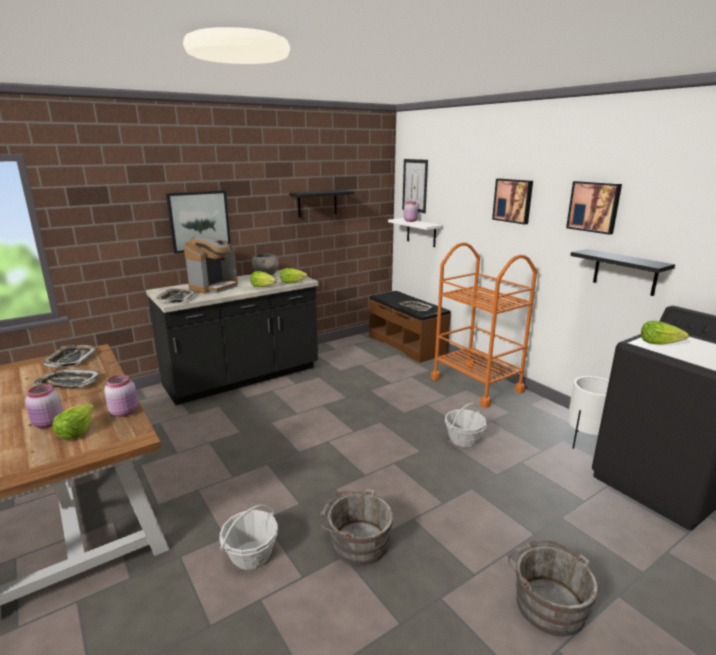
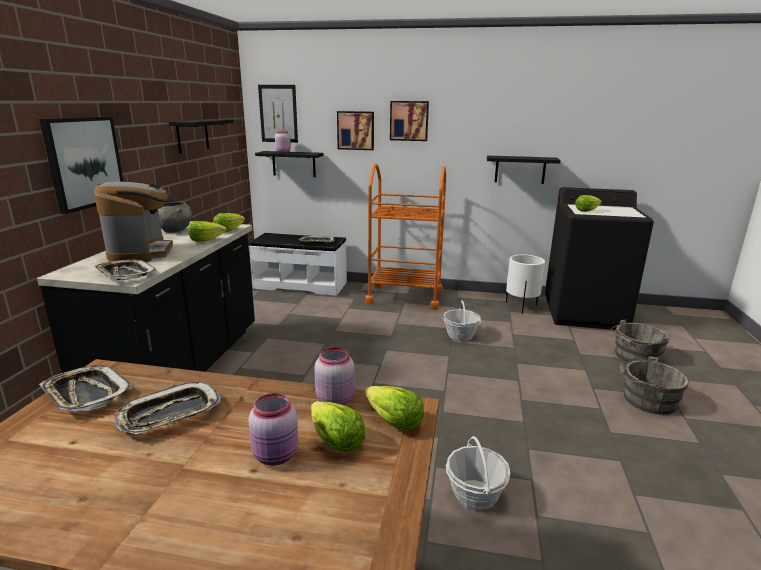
camera: 45 degrees left, 0 degrees up
grey bucket [320,488,394,566] -> grey bucket moved to [611,320,670,363]
brown bench [369,291,451,363] -> white bench [249,233,347,296]
white shelf [388,218,442,247] -> black shelf [255,151,324,177]
picture [566,181,622,235] -> picture moved to [337,111,374,150]
none -> lettuce [365,386,424,431]

